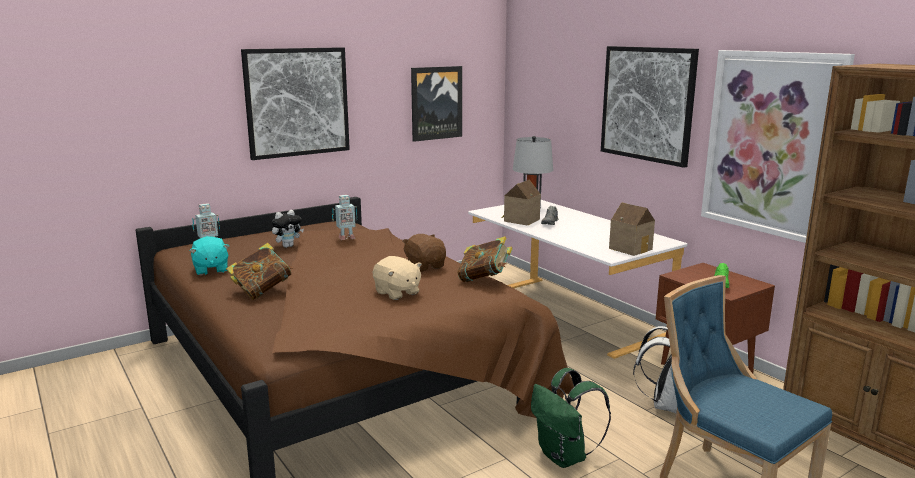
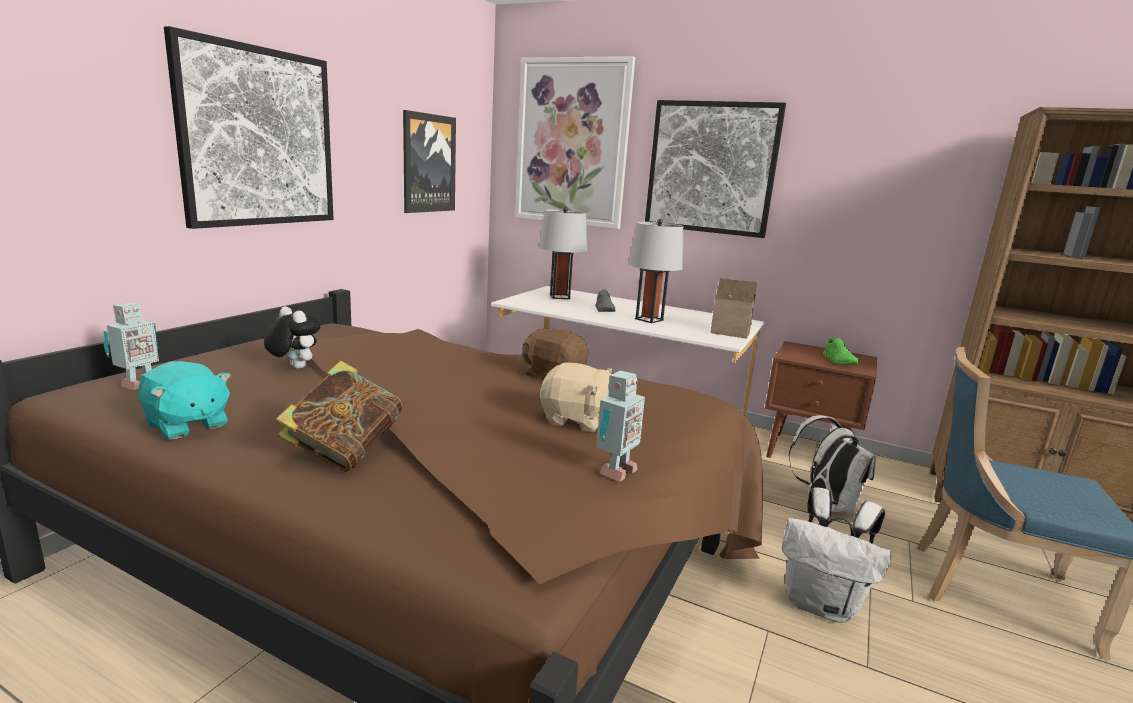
camera: 30 degrees left, 0 degrees up
plush toy [272,210,304,248] -> plush toy turned 75 degrees counterclockwise [264,307,320,369]
toy robot [332,195,357,240] -> toy robot moved to [596,371,645,482]
book [457,236,513,282] -> none
toy house [501,180,541,226] -> none
green backpack [531,368,611,468] -> white backpack [782,488,892,623]
picture [701,50,855,243] -> picture moved to [515,56,635,229]
none -> grey table lamp [628,219,683,323]

